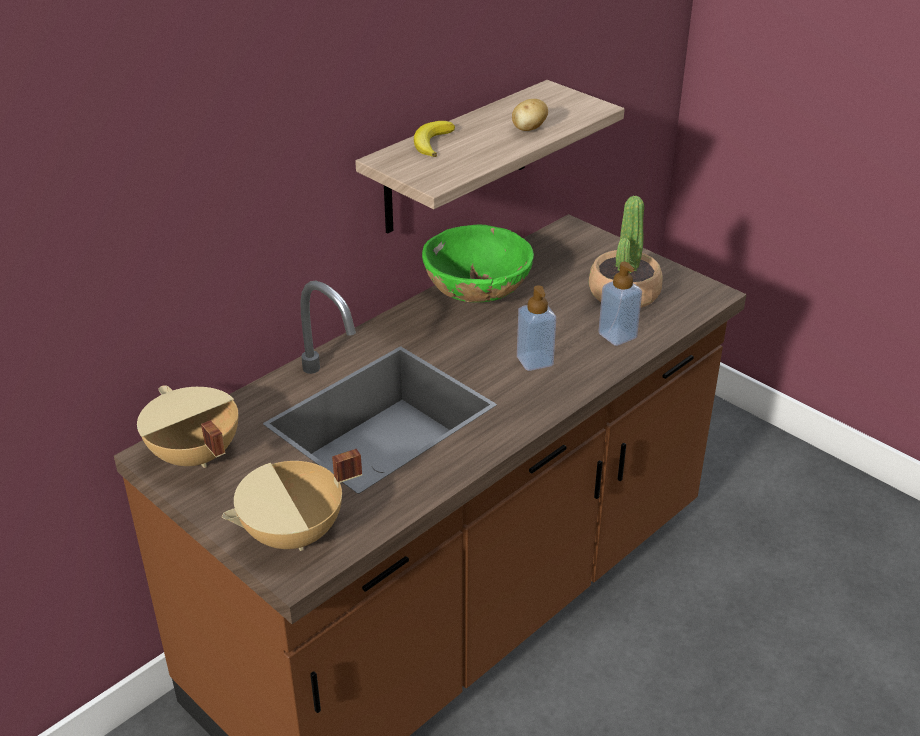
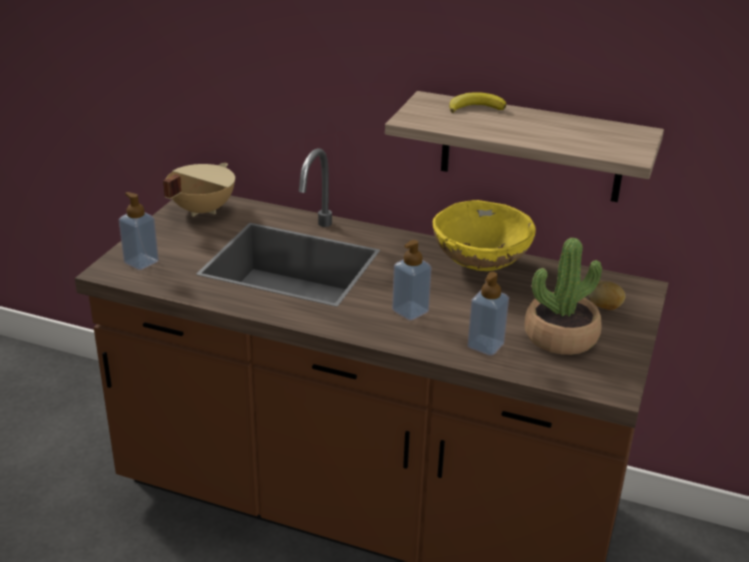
camera: 65 degrees right, 5 degrees down
beige cooking pot [222,449,362,551] -> soap dispenser [119,192,159,270]
green bowl [422,224,534,302] -> yellow bowl [433,200,536,271]
potato [512,99,548,131] -> potato moved to [589,281,625,310]

